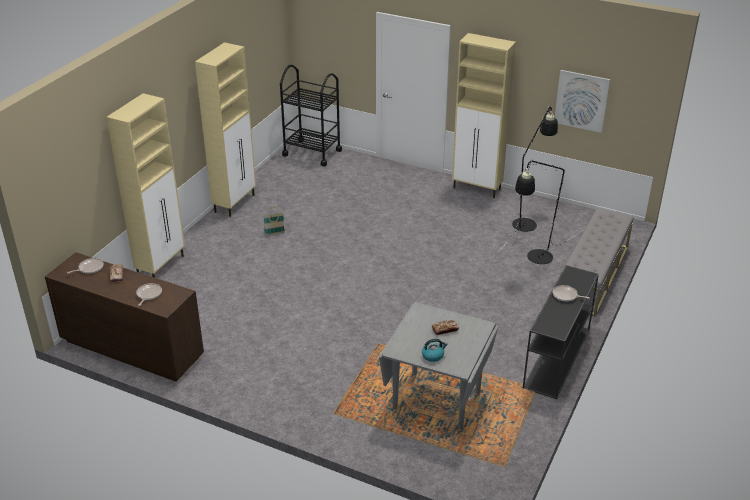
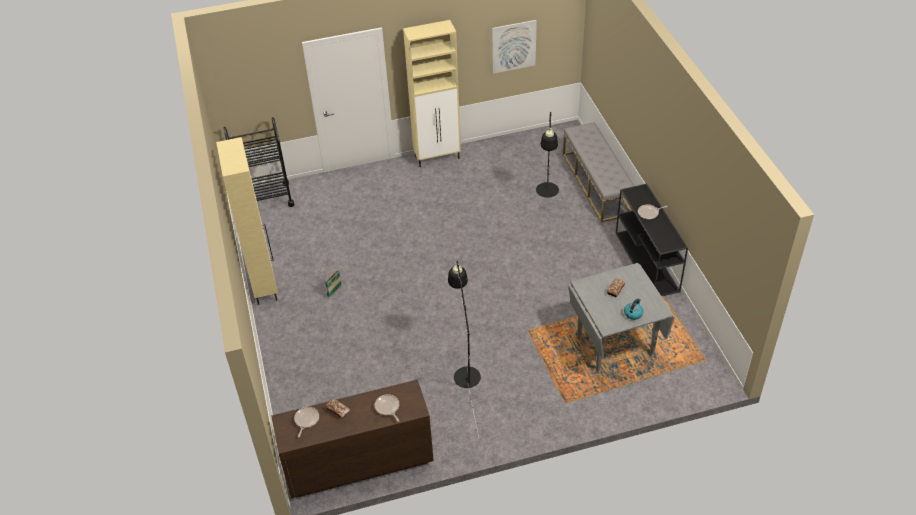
camera: 40 degrees left, 10 degrees up
beige cabinet [106,93,185,278] -> none
black floor lamp [493,107,558,257] -> black floor lamp moved to [448,261,481,437]

